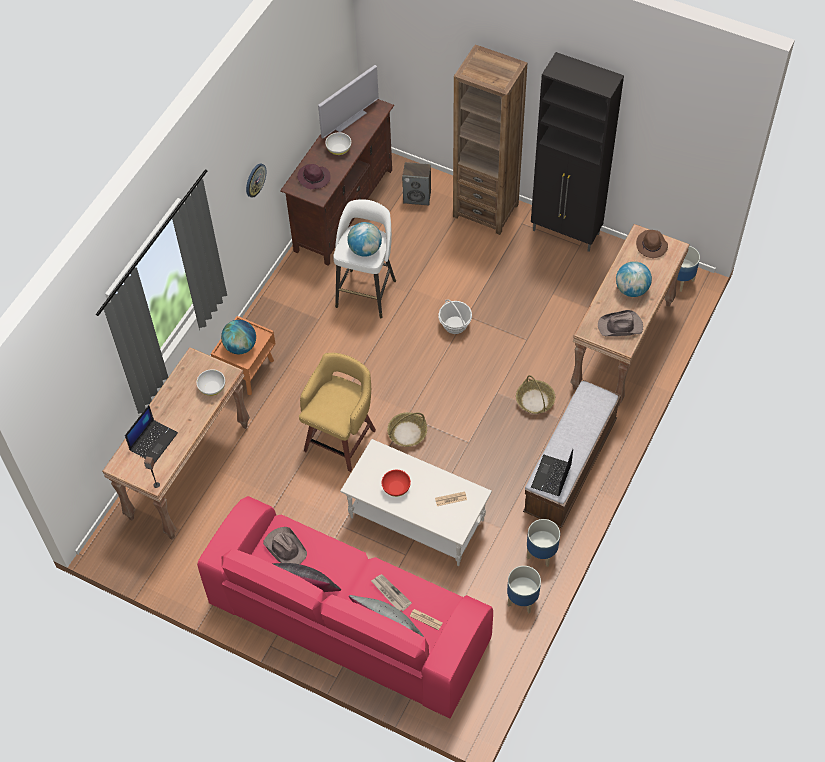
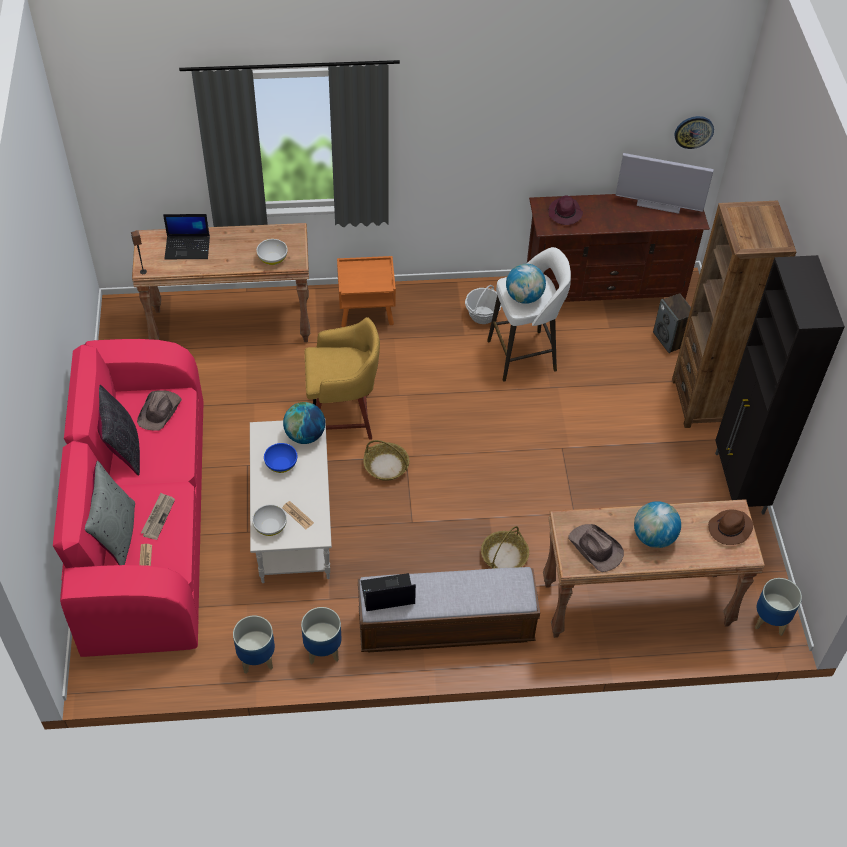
camera: 55 degrees right, 5 degrees down
globe [221,320,256,354] -> globe moved to [283,402,325,444]
wall clock [246,164,267,198] -> wall clock moved to [674,116,714,149]
white bowl [325,132,351,155] -> white bowl moved to [252,504,287,536]
red bowl [382,470,411,497] -> blue bowl [264,443,297,473]
basket [438,299,472,334] -> basket moved to [465,285,502,324]

